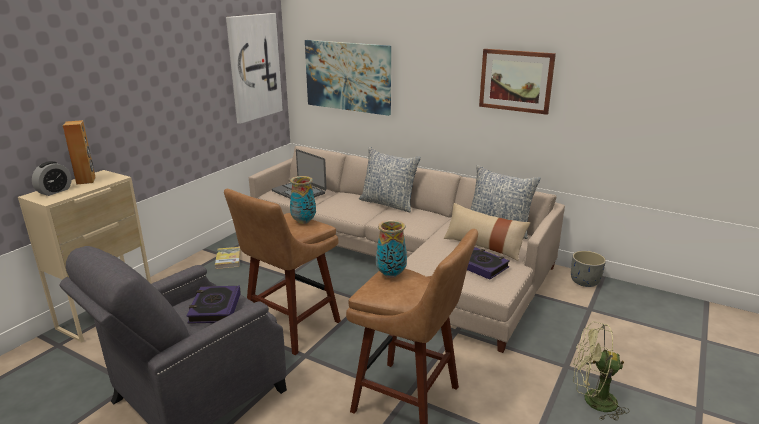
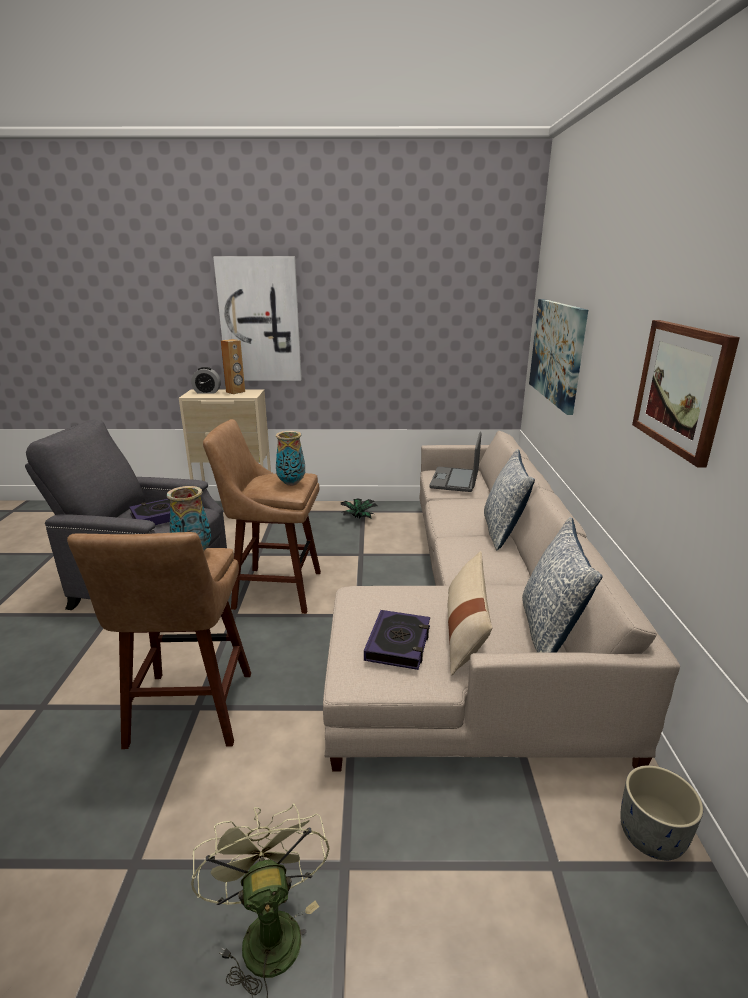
camera: 60 degrees right, 0 degrees up
book [215,247,241,269] -> potted plant [340,499,377,519]
picture [226,13,283,124] -> picture moved to [213,256,302,381]

